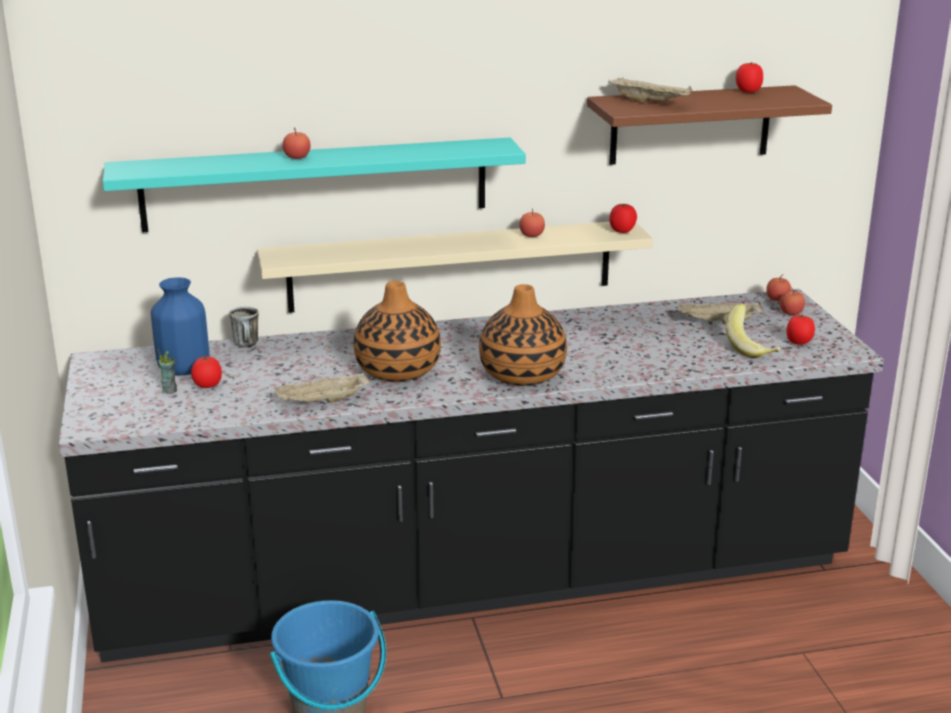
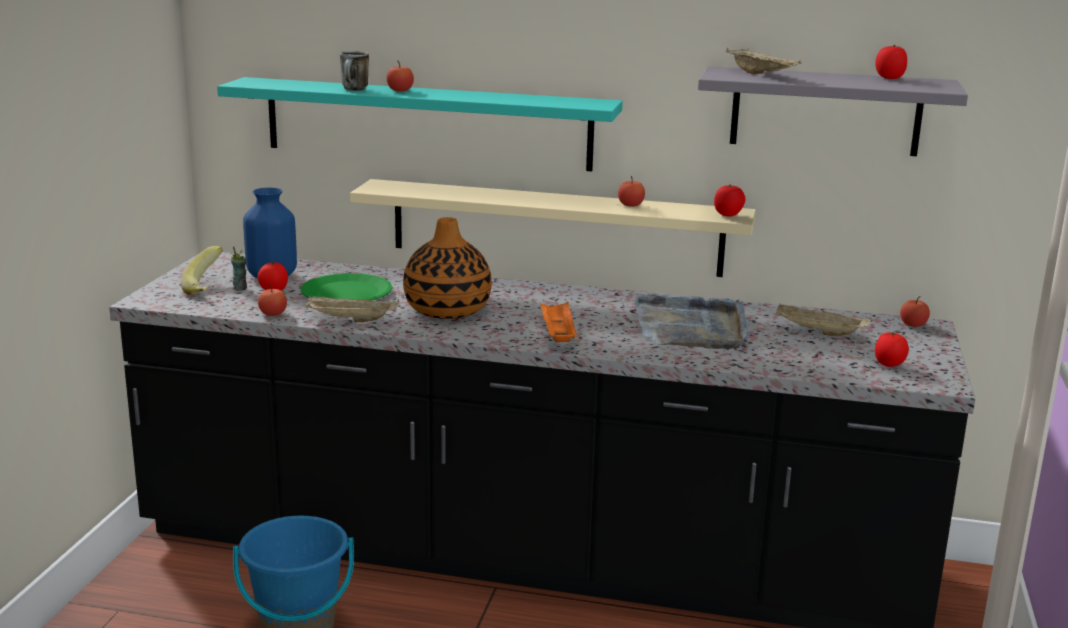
camera: 25 degrees right, 5 degrees down
mug [229,306,259,348] -> mug moved to [340,51,369,91]
vase [479,284,567,386] -> orange tray [540,302,577,342]
brown shelf [587,85,832,165] -> grey shelf [698,66,968,156]
banana [726,304,780,358] -> banana moved to [181,246,223,295]
apple [779,287,805,315] -> apple moved to [258,284,287,316]
none -> green plate [301,273,392,301]
none -> grey tray [635,293,749,349]

